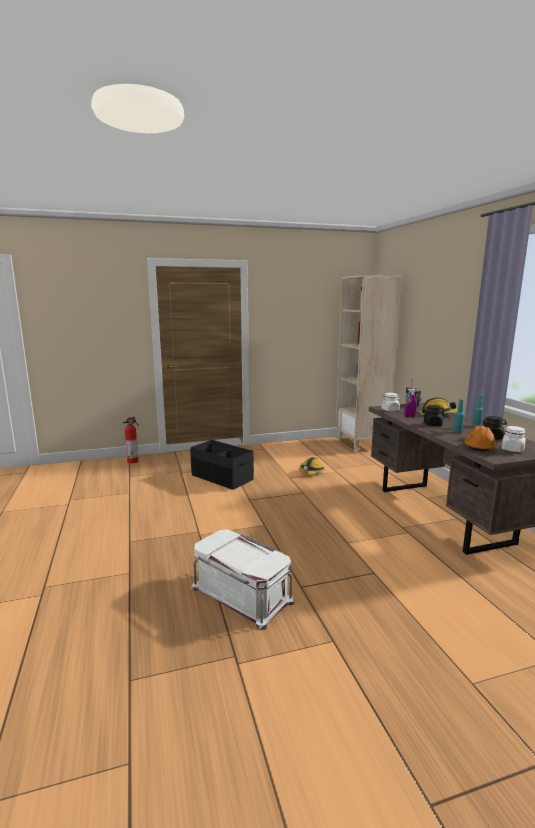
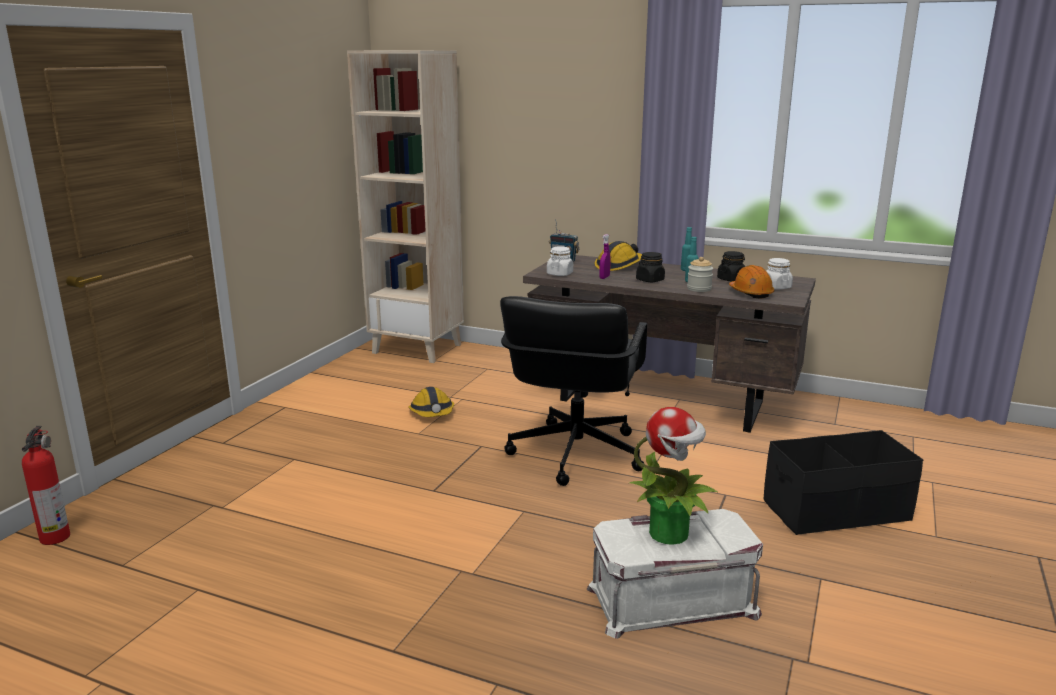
camera: 50 degrees left, 5 degrees up
black storage box [190,440,254,490] -> black storage box moved to [764,430,923,535]
none -> black office chair [500,296,647,486]
none -> potted plant [629,407,718,545]
none -> jar [687,257,713,292]

